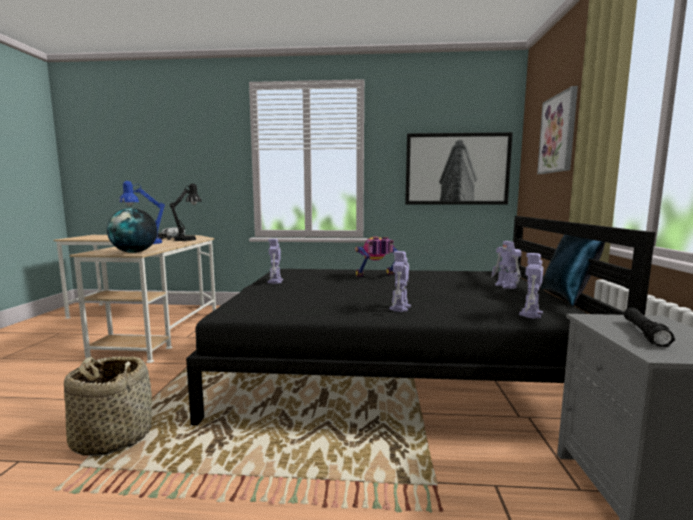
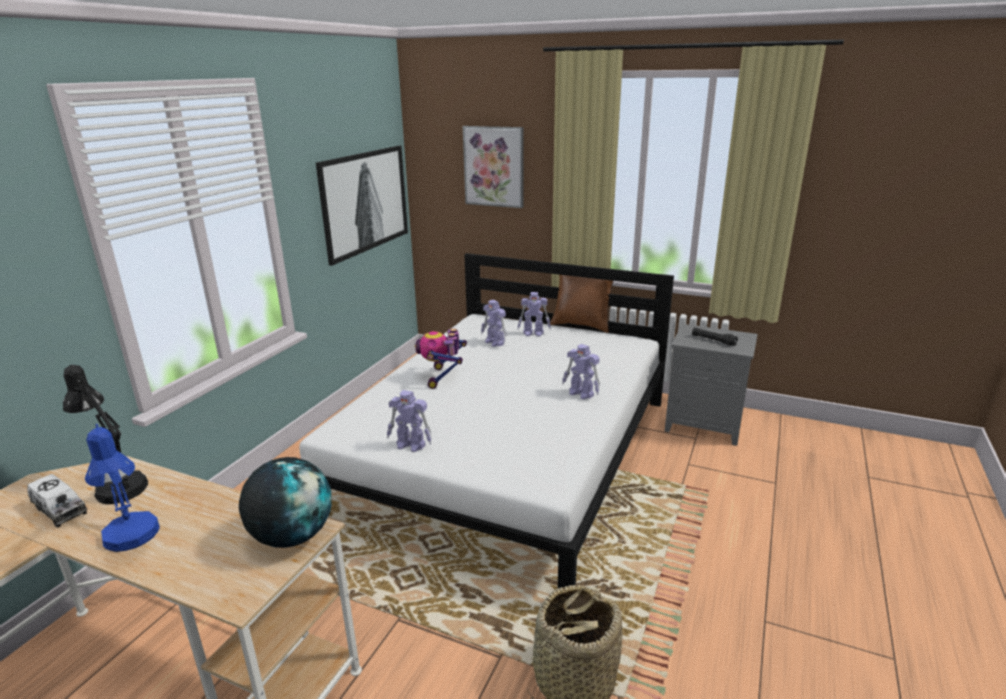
camera: 70 degrees left, 15 degrees up
black bed [186,216,655,425] -> white bed [299,253,674,588]
toy robot [519,253,543,319] -> toy robot moved to [481,300,507,347]
blue pillow [540,235,605,306] -> brown pillow [550,275,613,333]

